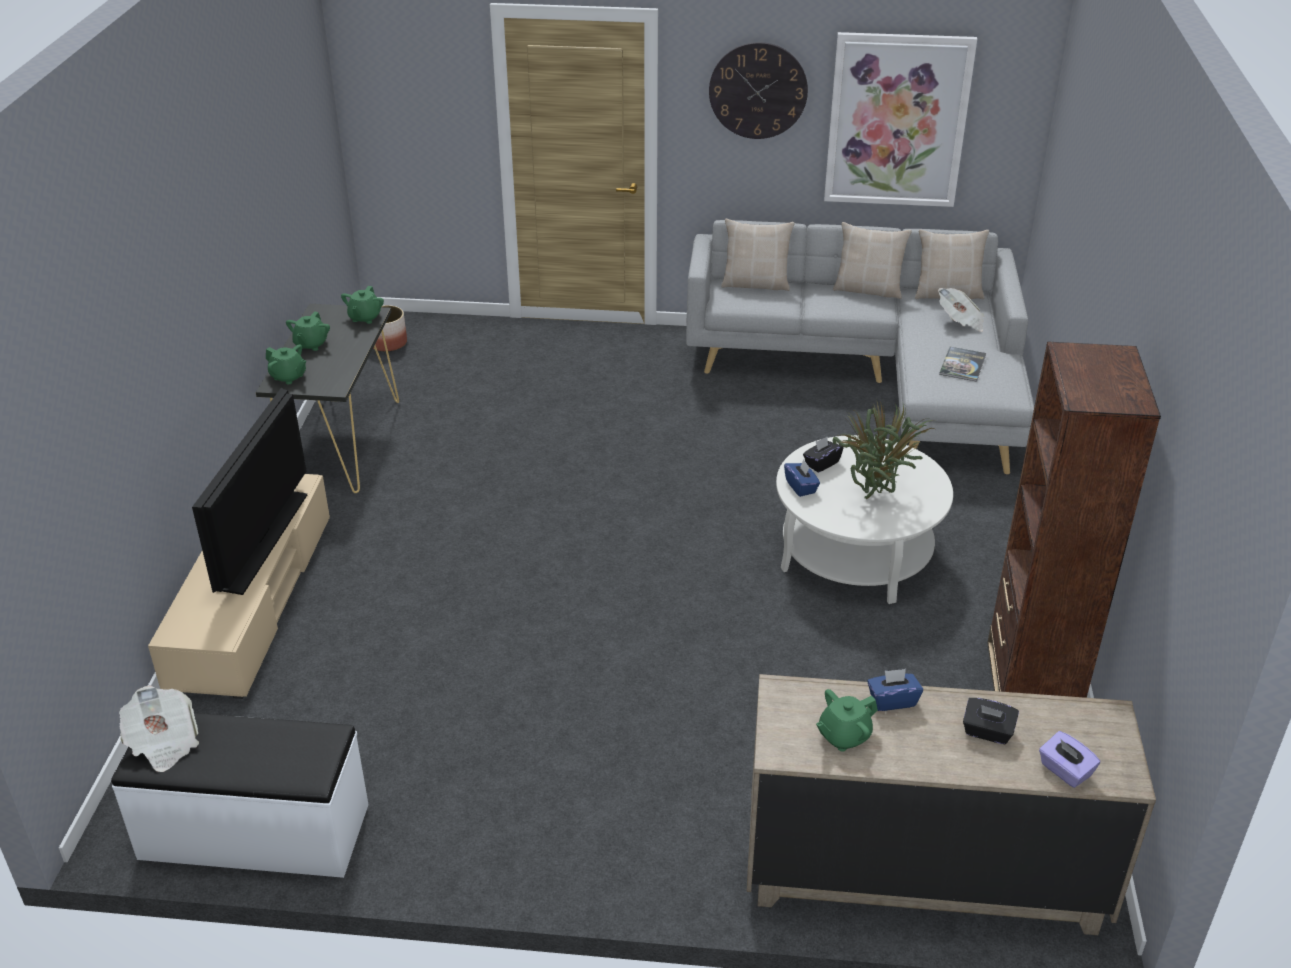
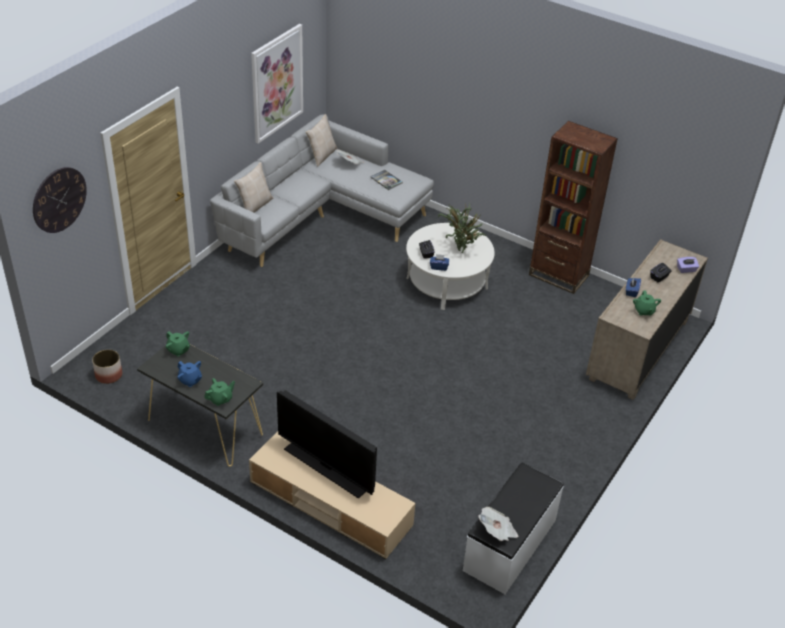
camera: 65 degrees left, 5 degrees up
green teapot [286,312,330,351] -> blue teapot [177,361,202,387]
wall clock [709,42,808,139] -> wall clock moved to [33,167,87,233]
beige pillow [833,222,912,299] -> none

